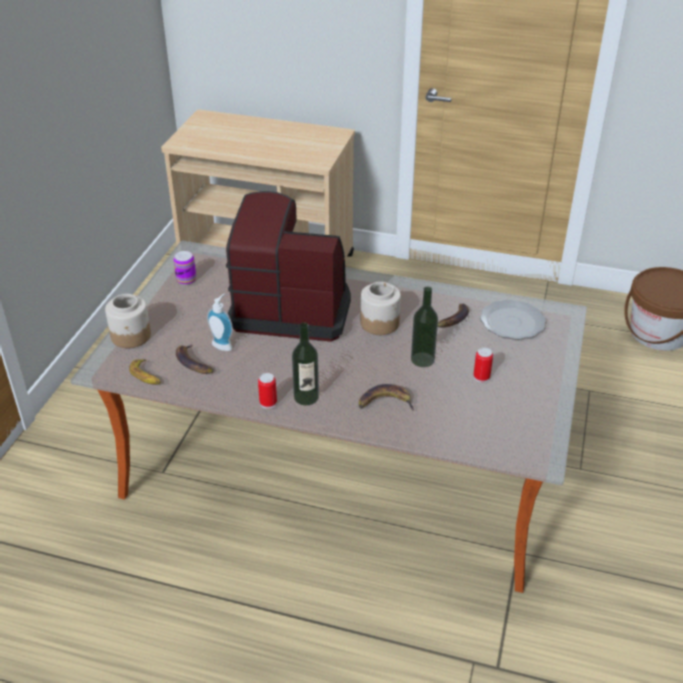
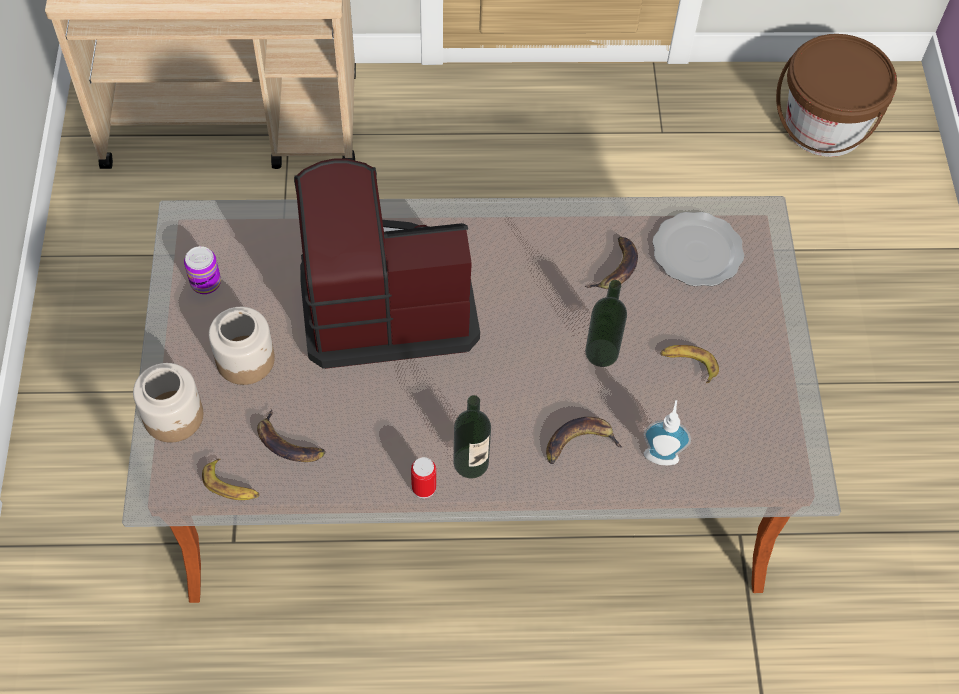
camera: 20 degrees left, 20 degrees up
soap dispenser [207,294,233,351] -> soap dispenser moved to [644,400,691,465]
jar [360,282,401,335] -> jar moved to [209,307,275,385]
can [473,348,493,383] -> banana [660,345,719,383]

